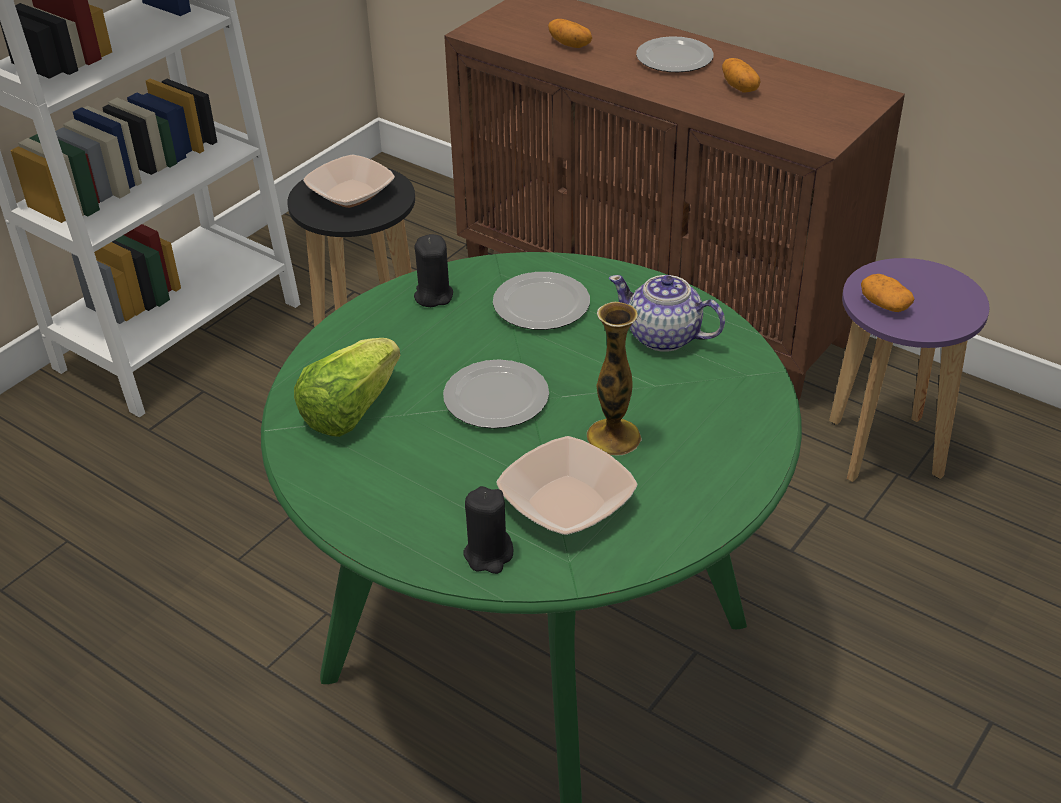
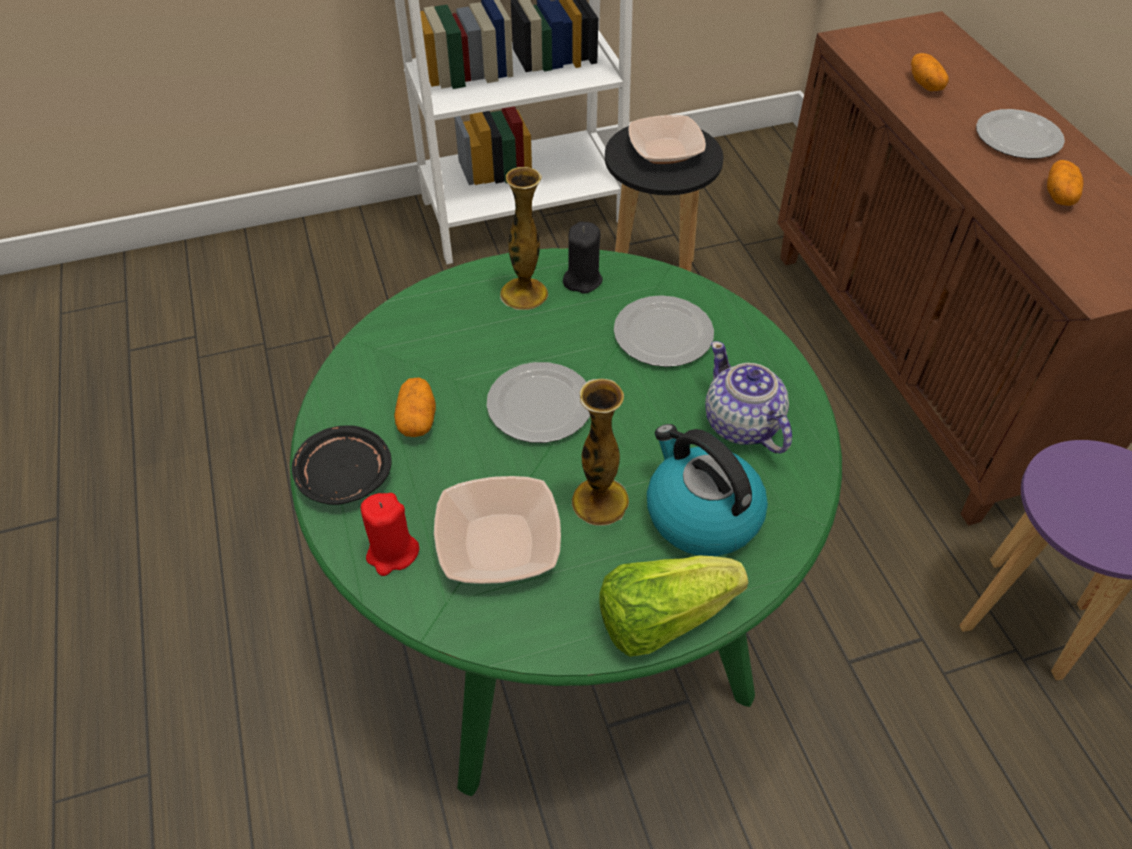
camera: 35 degrees right, 10 degrees up
lettuce [294,338,401,437] -> lettuce moved to [599,555,748,657]
black candle [463,486,513,574] -> red candle [361,493,419,576]
potato [861,274,914,312] -> potato moved to [394,377,436,437]
none -> black plate [292,425,392,505]
none -> vase [500,167,548,310]
none -> kettle [647,424,768,556]

